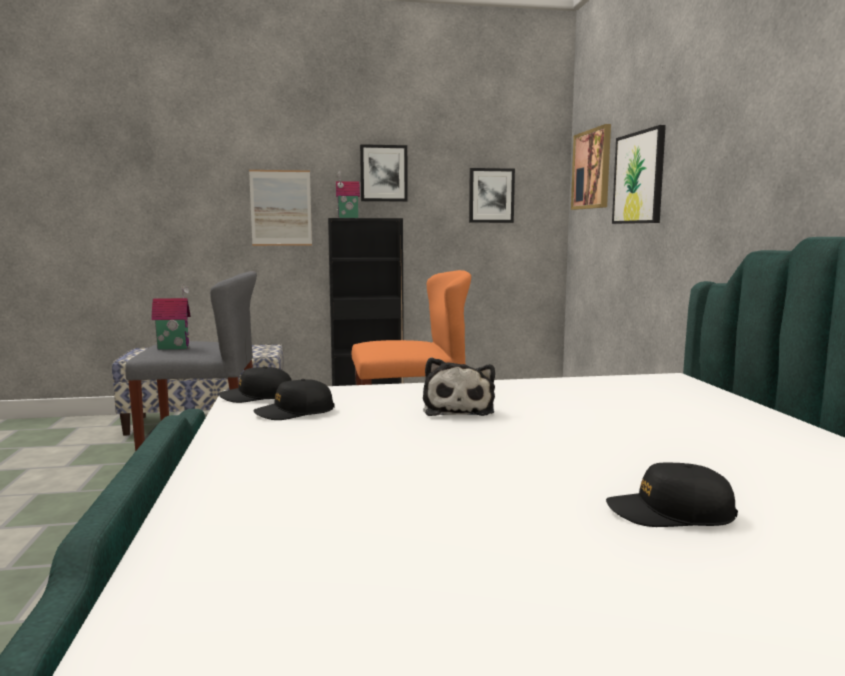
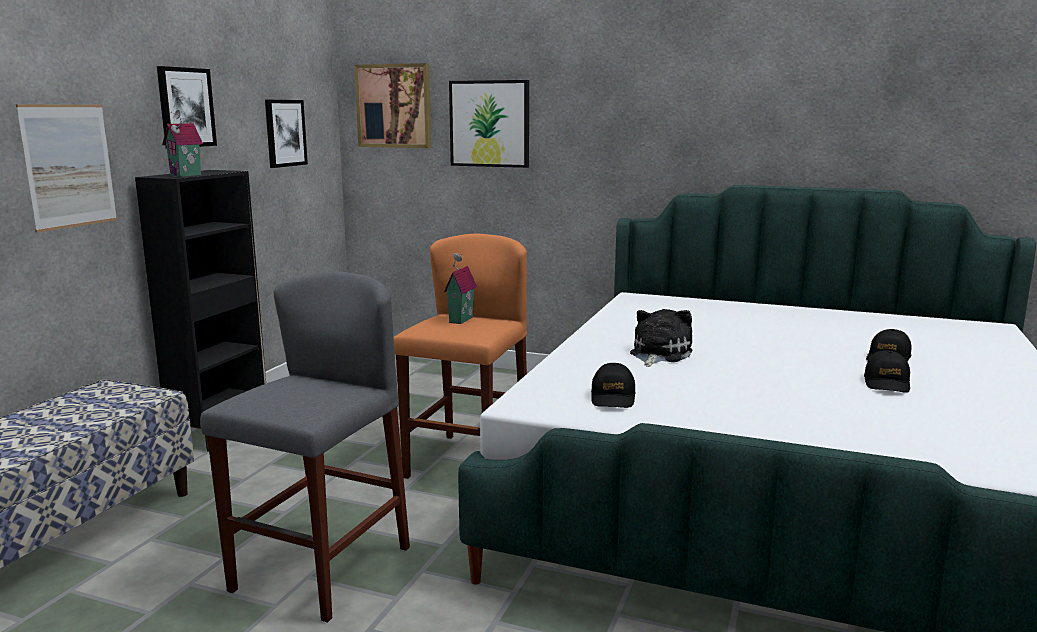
camera: 60 degrees left, 5 degrees up
toy house [151,284,191,350] -> toy house moved to [444,253,477,324]
black cap [219,366,292,403] -> black cap moved to [864,350,910,393]
plush toy [423,357,495,416] -> plush toy turned 90 degrees counterclockwise [630,309,692,367]

